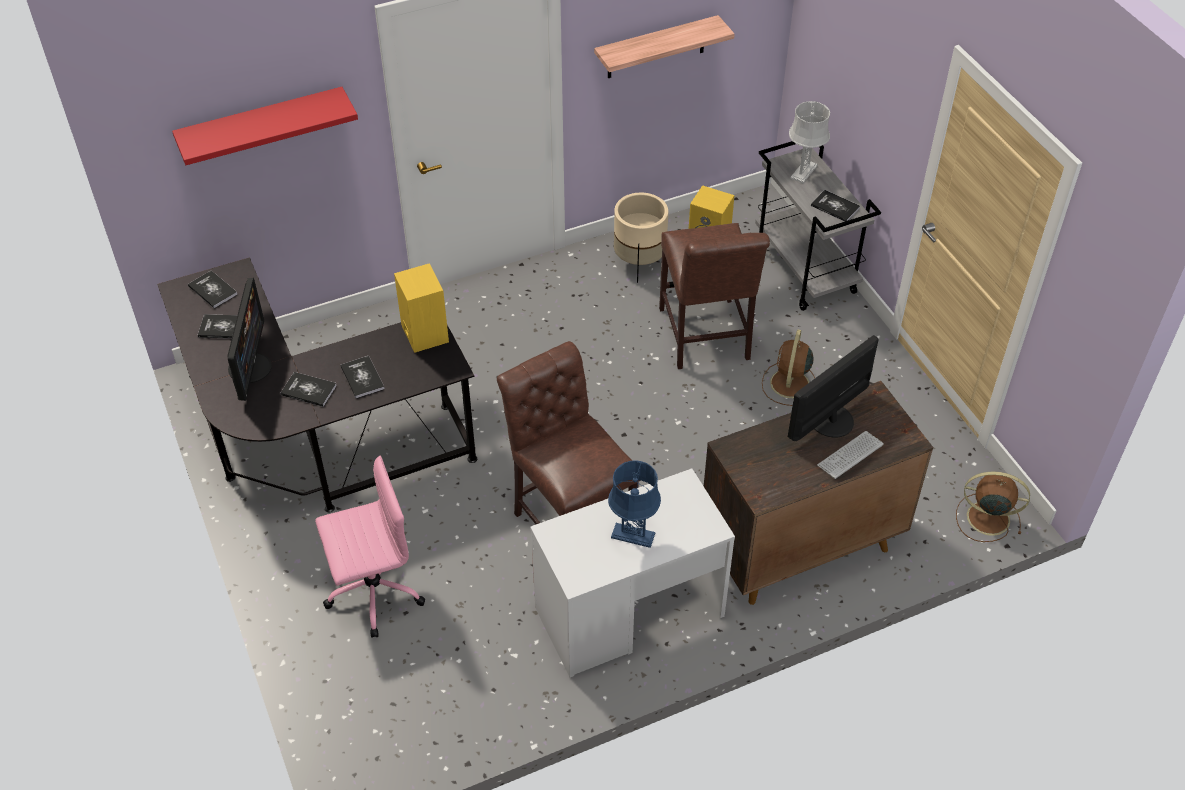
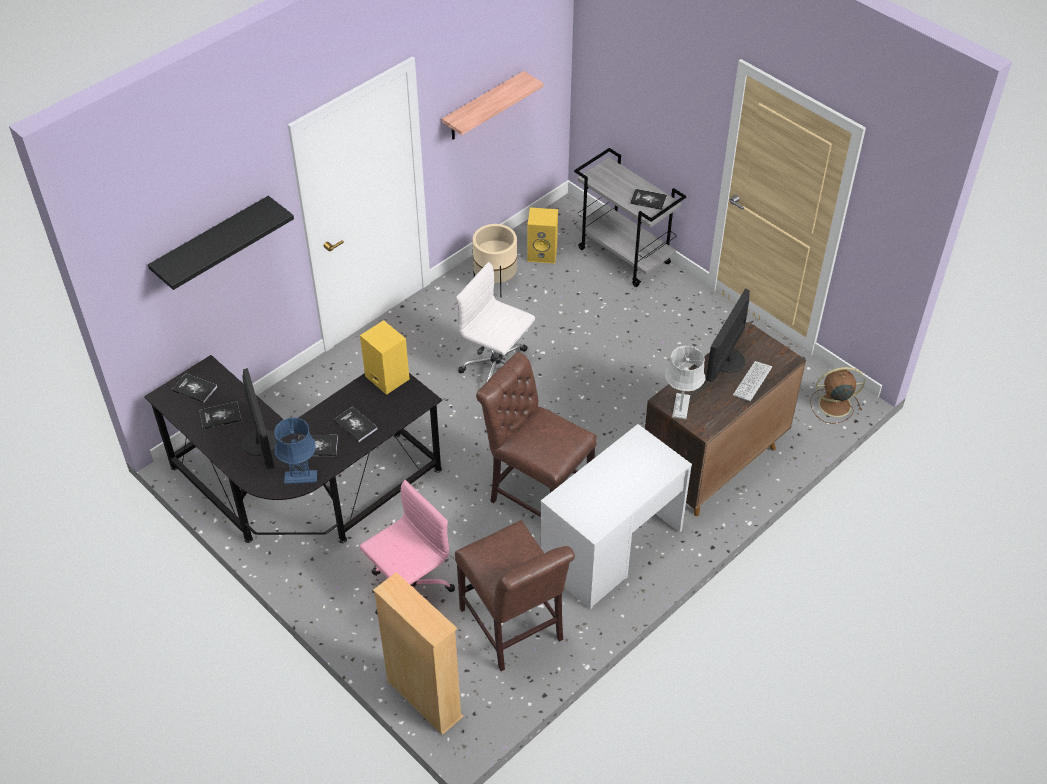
camera: 20 degrees left, 0 degrees up
red shelf [172,87,358,165] -> black shelf [148,196,294,290]
blue table lamp [608,460,661,548] -> blue table lamp moved to [274,417,317,484]
brown chair [659,223,770,369] -> brown chair moved to [455,520,575,671]
brown fan [762,329,815,406] -> none
grey table lamp [789,101,830,183] -> grey table lamp moved to [665,346,705,419]
none -> beige bookcase [373,572,463,735]
none -> white office chair [456,262,535,381]

